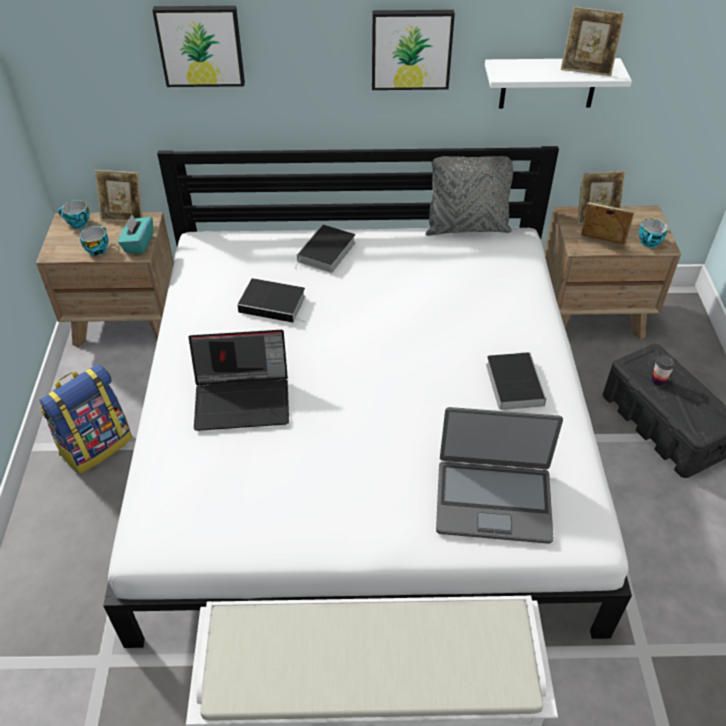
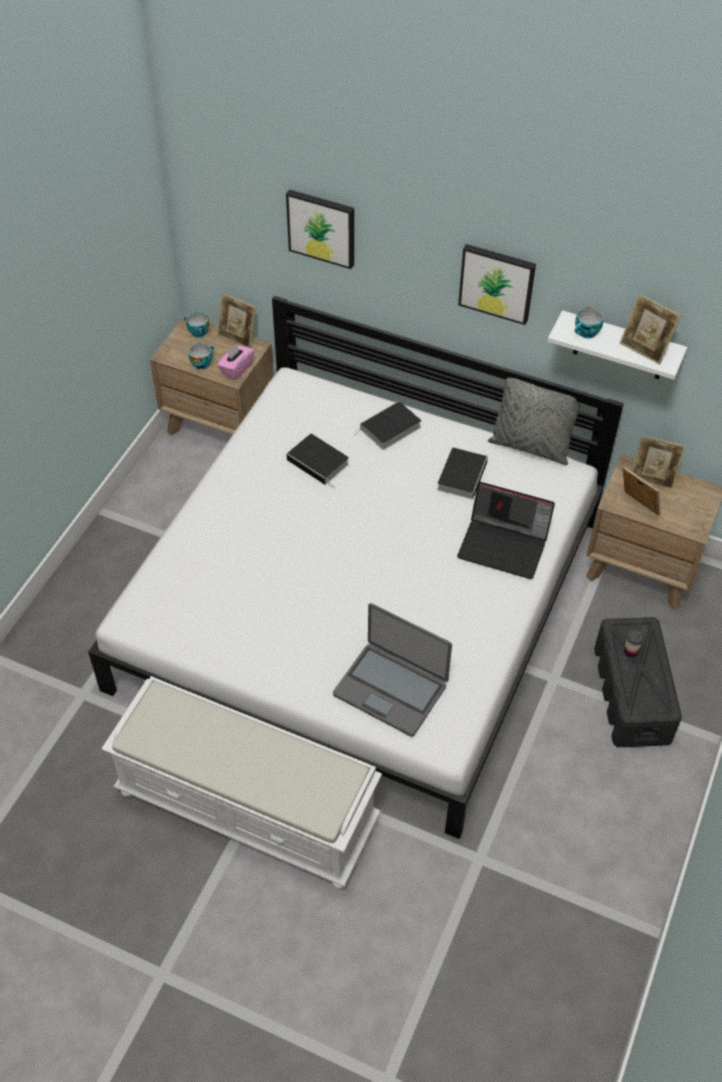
camera: 25 degrees right, 5 degrees up
backpack [39,364,132,474] -> none
turquoise tissue box [118,215,153,254] -> pink tissue box [217,343,254,380]
laptop [188,330,289,431] -> laptop moved to [457,482,555,579]
book [486,352,546,410] -> book moved to [437,447,488,500]
cup [639,218,668,248] -> cup moved to [575,307,604,338]

